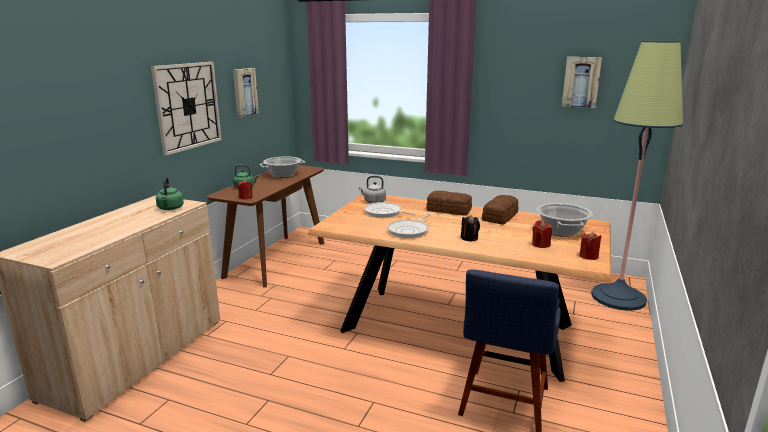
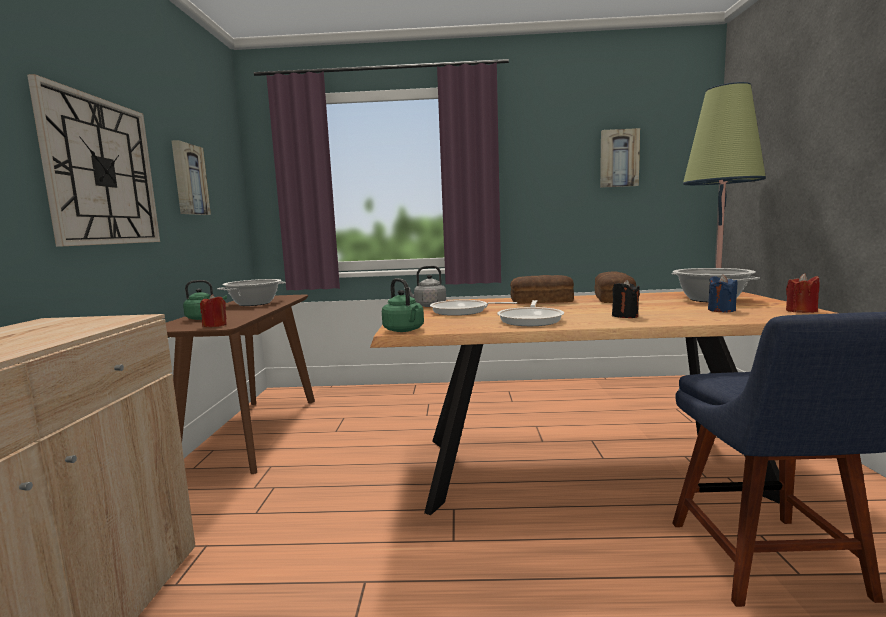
camera: 20 degrees left, 10 degrees down
green kettle [156,177,184,210] -> green kettle moved to [382,278,424,332]
red candle [532,220,552,248] -> blue candle [708,274,737,312]

